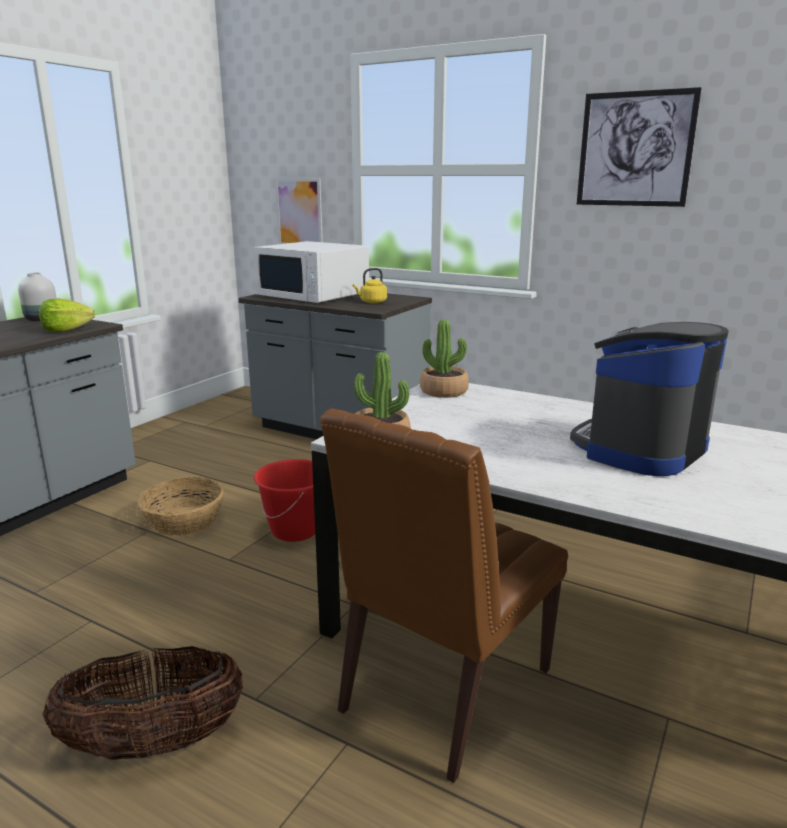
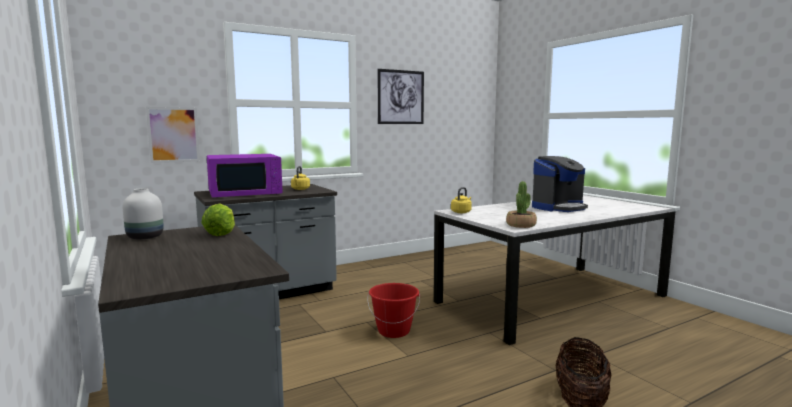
camera: 60 degrees left, 10 degrees down
basket [137,477,224,536] -> none
white microwave [253,241,369,303] -> purple microwave [207,154,283,198]
brown chair [320,408,568,783] -> none
potted plant [420,319,469,398] -> yellow kettle [451,187,472,213]
coffee machine [570,322,729,476] -> coffee machine turned 105 degrees counterclockwise [532,156,588,212]

